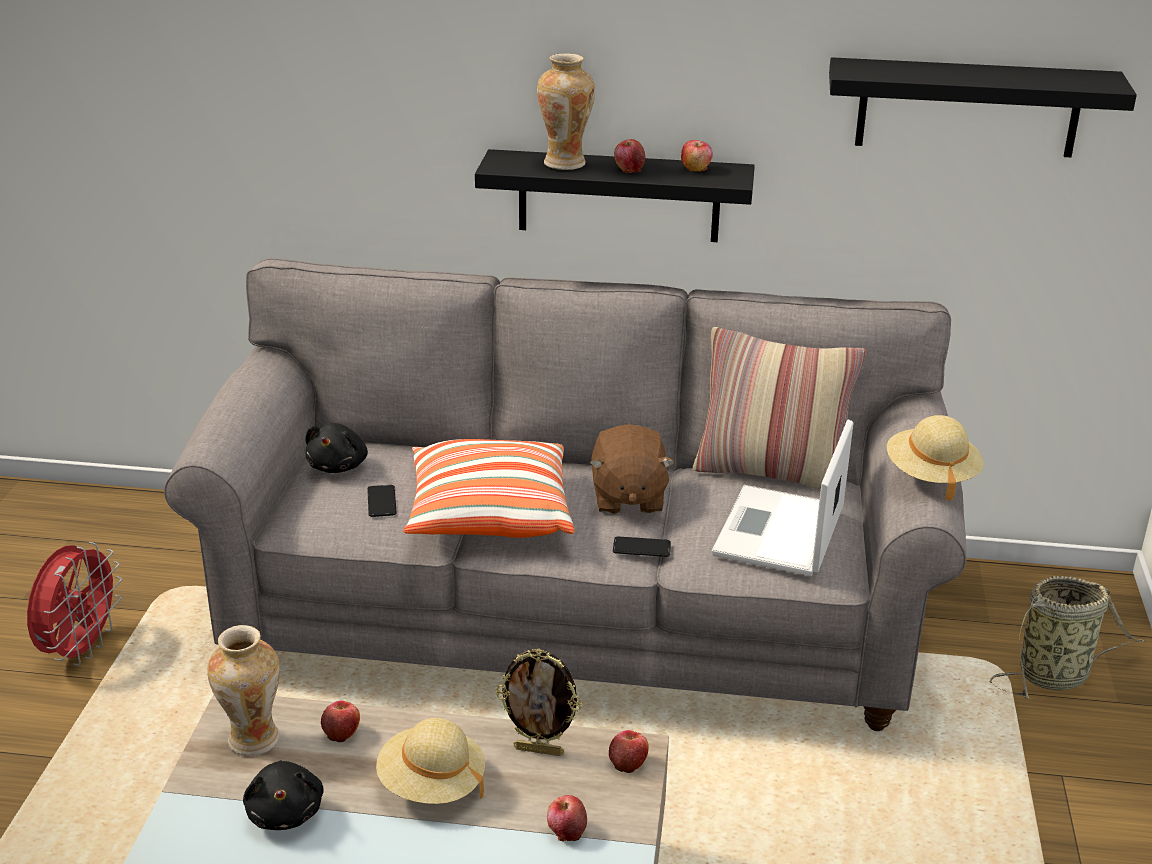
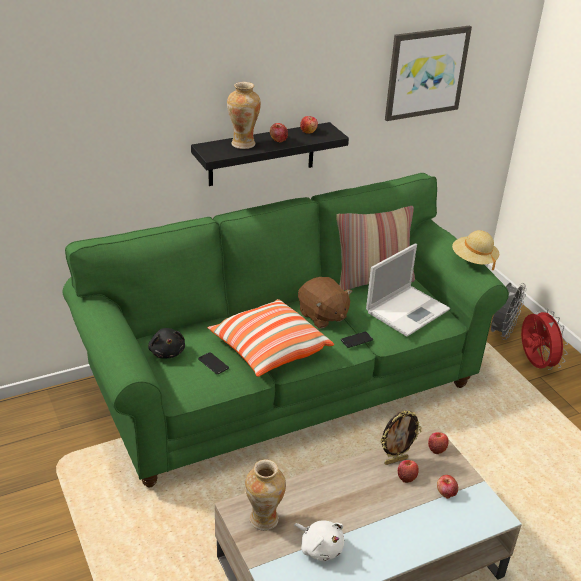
camera: 35 degrees left, 5 degrees up
red fan [27,542,122,665] -> red fan moved to [521,308,568,370]
grey sofa [164,258,967,731] -> green sofa [63,173,509,488]
black plush toy [243,760,324,830] -> white plush toy [294,520,344,561]
apple [321,701,360,742] -> apple moved to [398,460,419,483]
beige hat [376,718,485,804] -> none
laptop [712,420,853,576] -> laptop turned 120 degrees counterclockwise [366,244,450,337]
black shelf [829,57,1137,157] -> picture [385,26,472,121]
basket [989,576,1146,699] -> grey fan [491,283,527,340]

